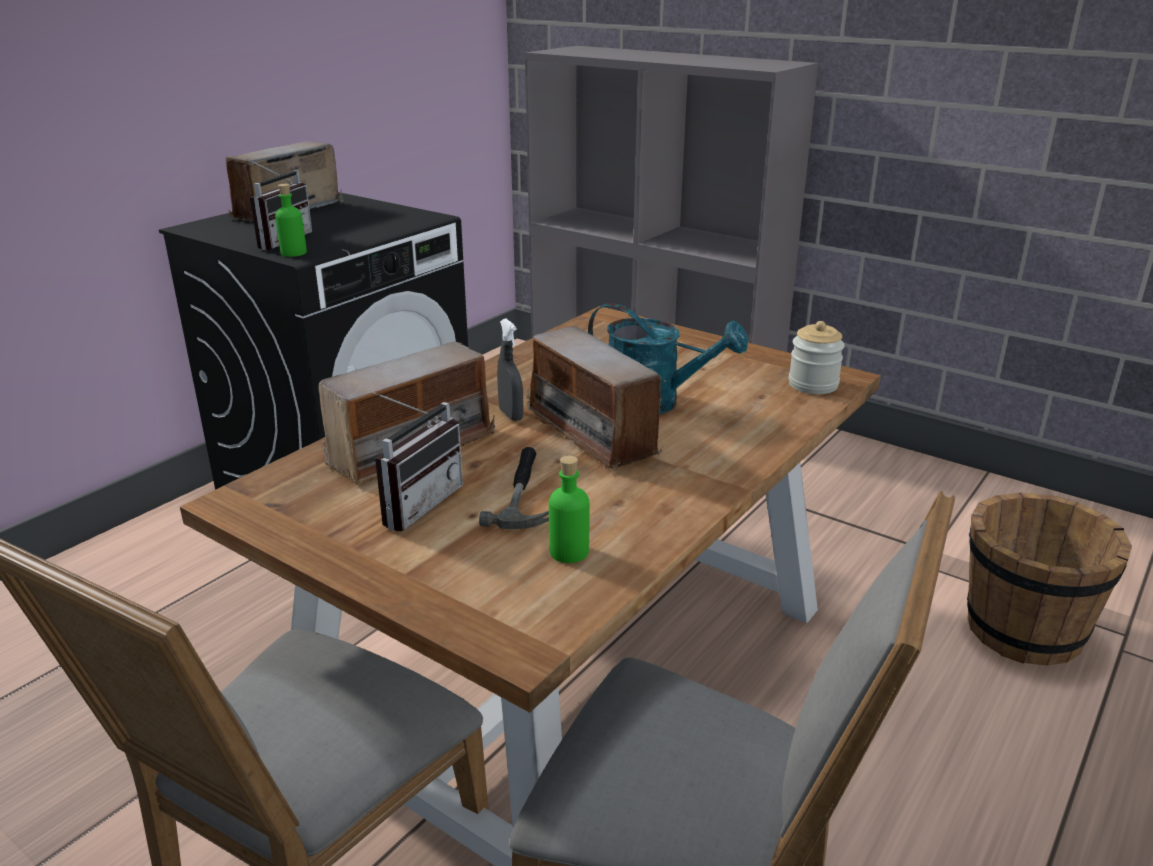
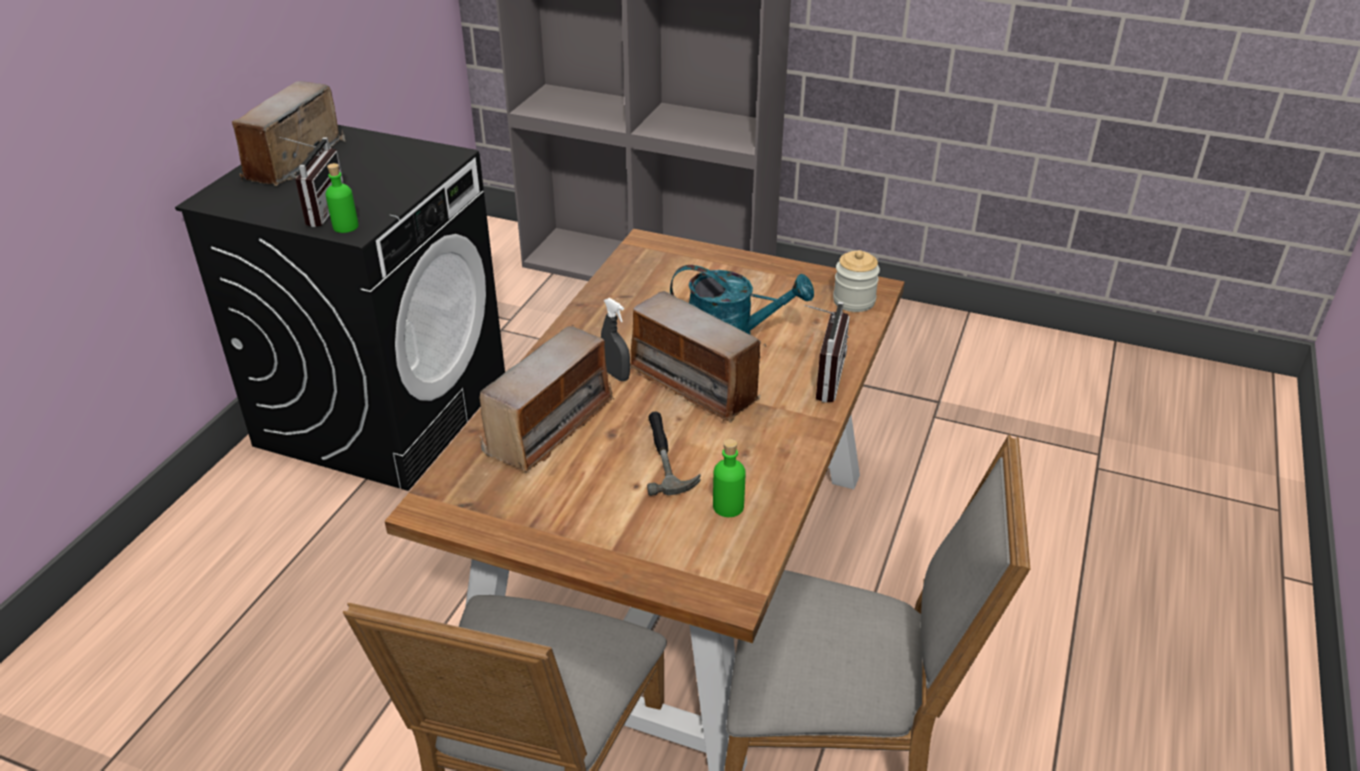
camera: 15 degrees left, 10 degrees up
radio [373,392,463,531] -> radio moved to [804,302,850,403]
brown bucket [967,493,1132,666] -> none

